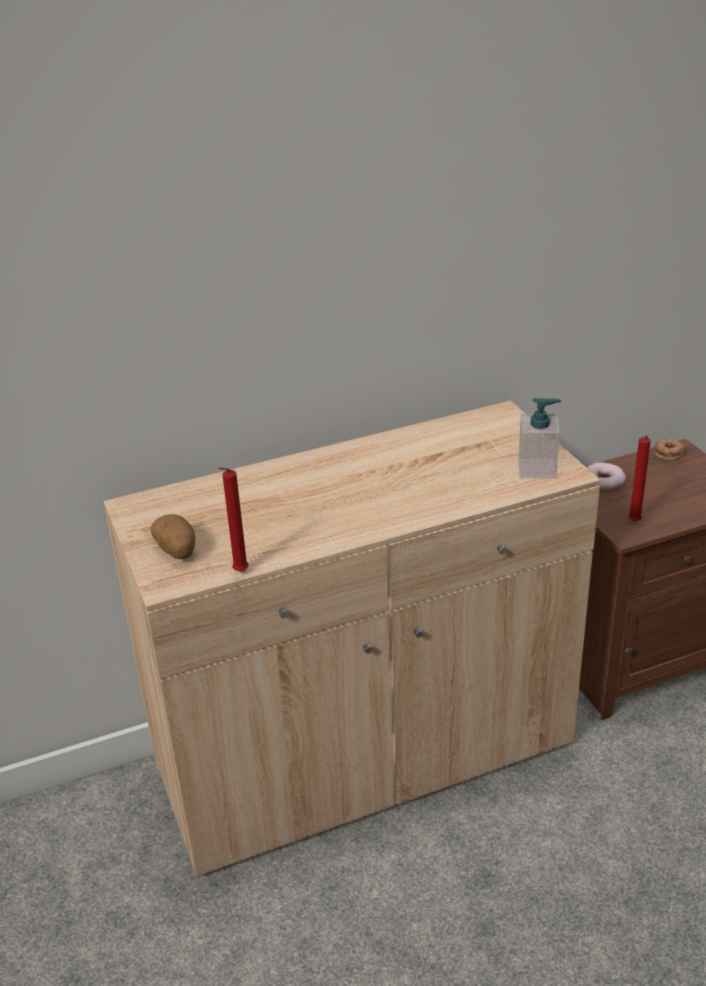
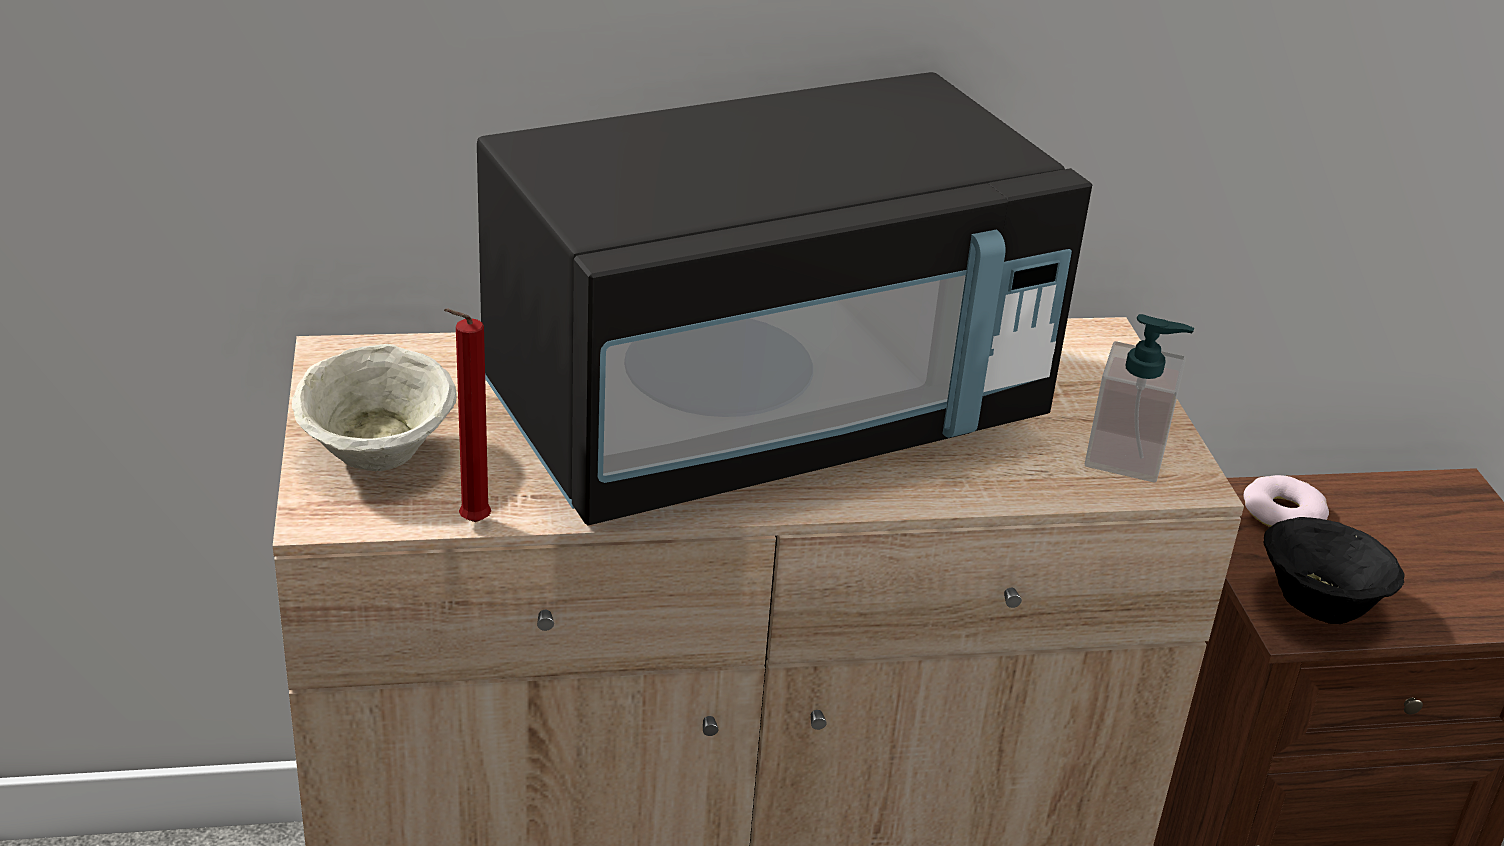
camera: 10 degrees right, 0 degrees up
potato [150,514,196,559] -> beige bowl [292,344,456,471]
red candle [629,435,651,521] -> black bowl [1263,517,1405,624]
donut [654,439,685,460] -> none
none -> black microwave [477,72,1092,525]

